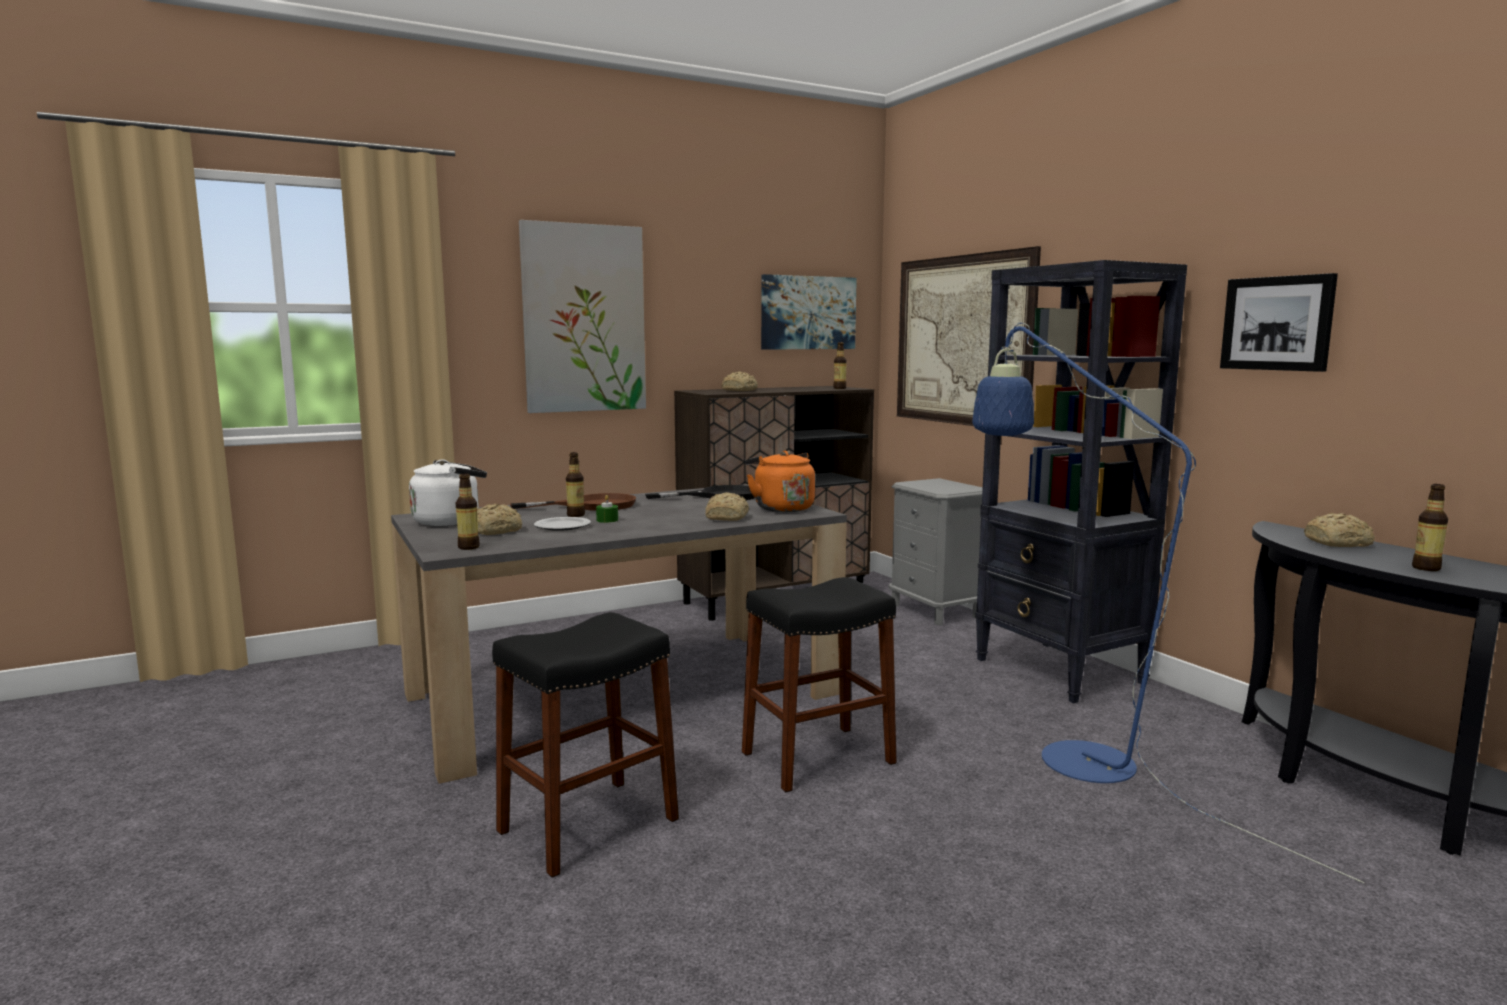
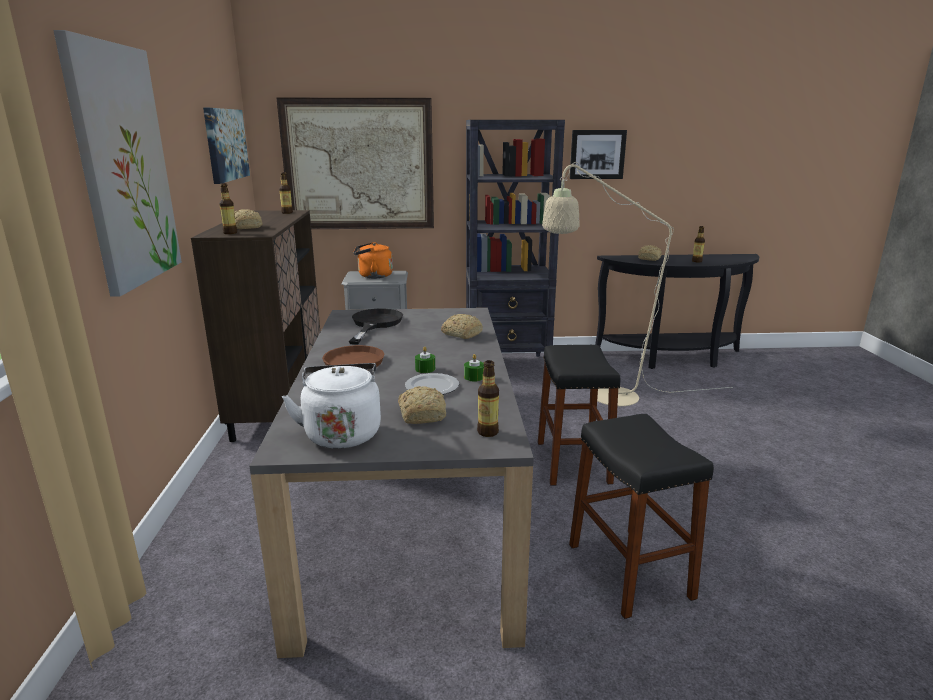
camera: 65 degrees left, 10 degrees up
bottle [566,452,585,517] -> bottle moved to [219,183,237,234]
orange kettle [746,451,815,512] -> orange kettle moved to [353,242,393,278]
blue floor lamp [972,323,1365,883] -> beige floor lamp [542,162,733,406]
none -> green candle [464,354,484,382]

